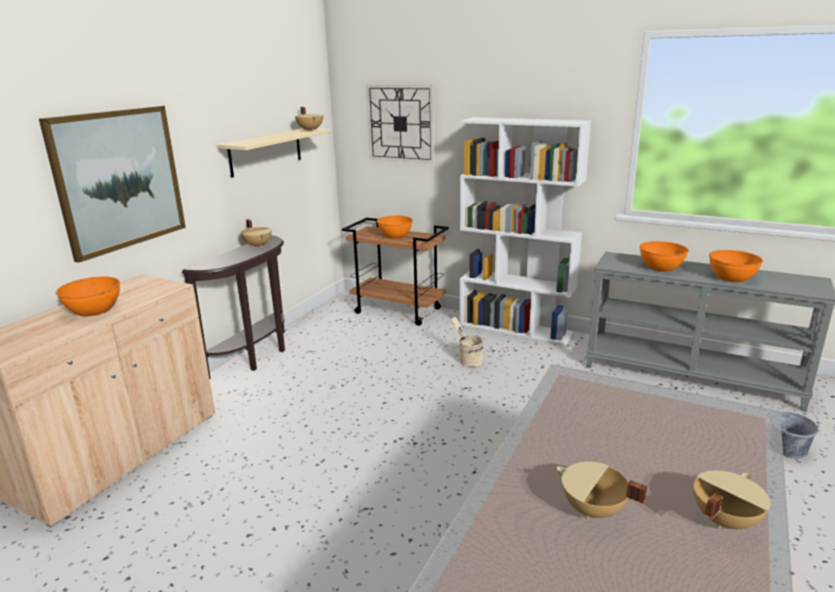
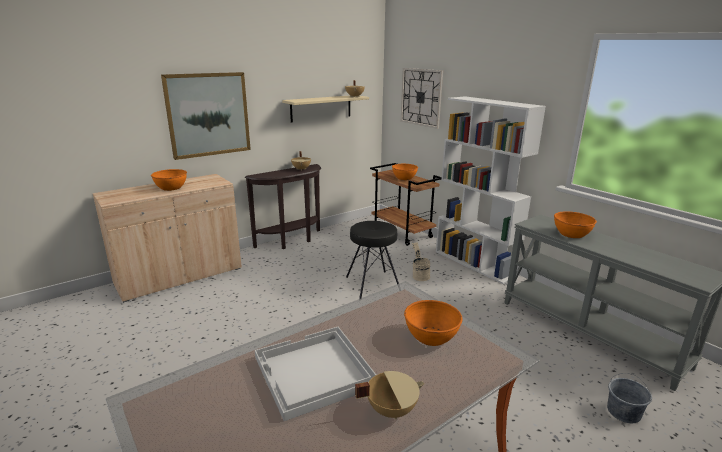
camera: 25 degrees right, 0 degrees up
beige cooking pot [556,462,648,519] -> white tray [255,327,376,421]
orange bowl [709,250,763,282] -> orange bowl moved to [404,300,463,346]
none -> black stool [346,221,399,299]

